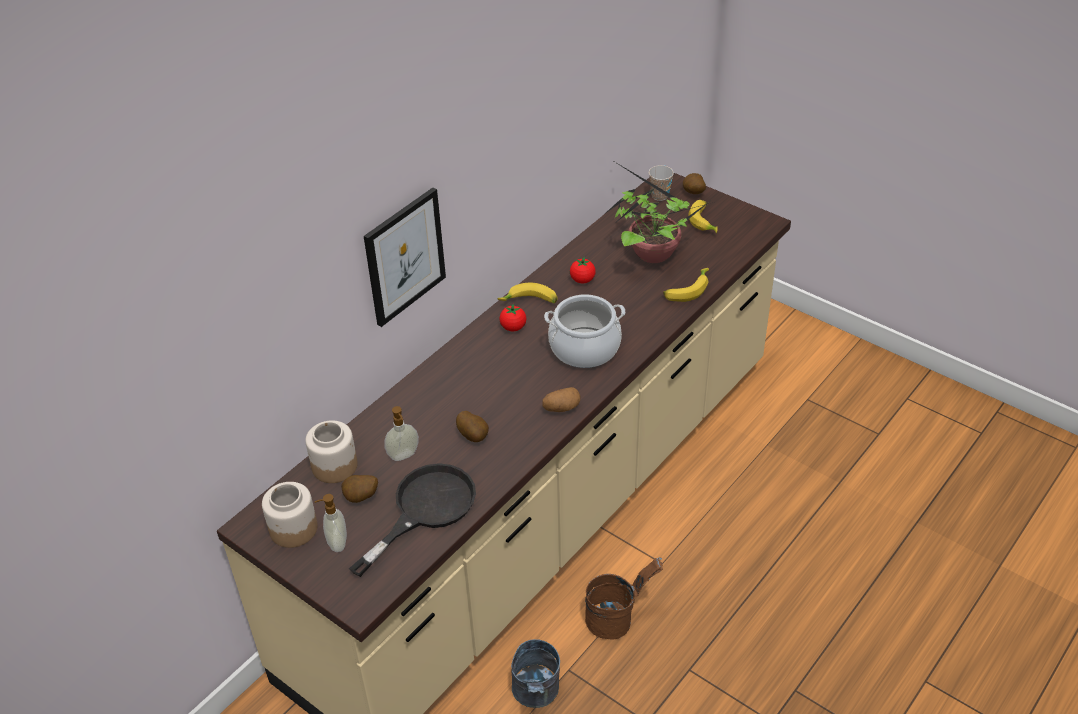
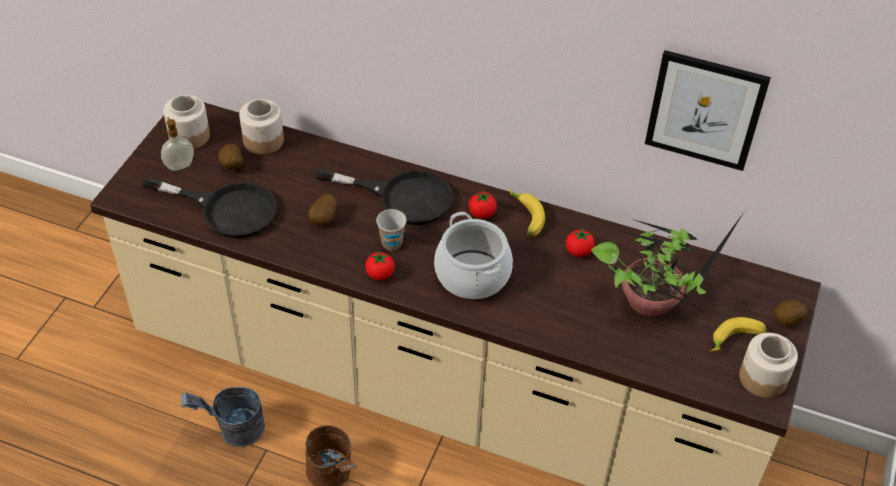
camera: 70 degrees right, 5 degrees up
picture [364,188,446,327] -> picture moved to [645,50,771,171]
soap dispenser [384,406,419,461] -> none
potato [542,387,581,412] -> tomato [365,250,395,281]
cup [649,165,674,201] -> cup moved to [376,209,407,250]
banana [663,268,709,302] -> none
none -> black frying pan [315,169,453,225]
none -> jar [739,333,798,398]

